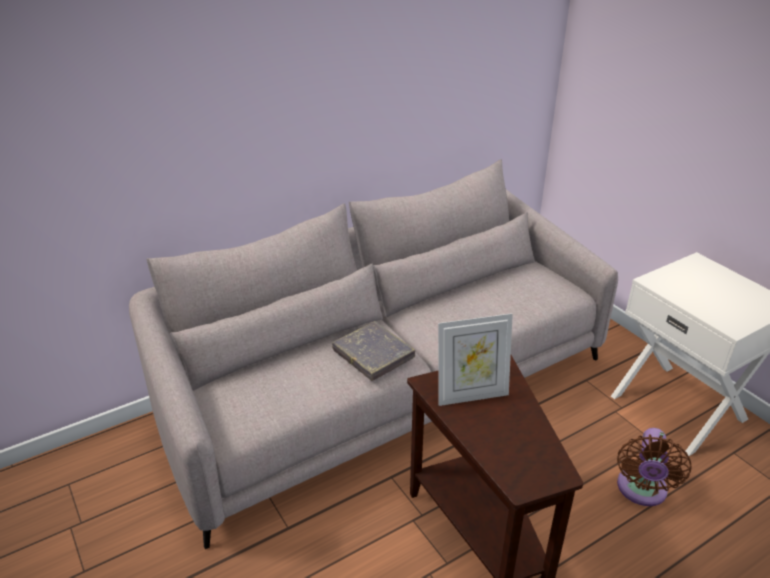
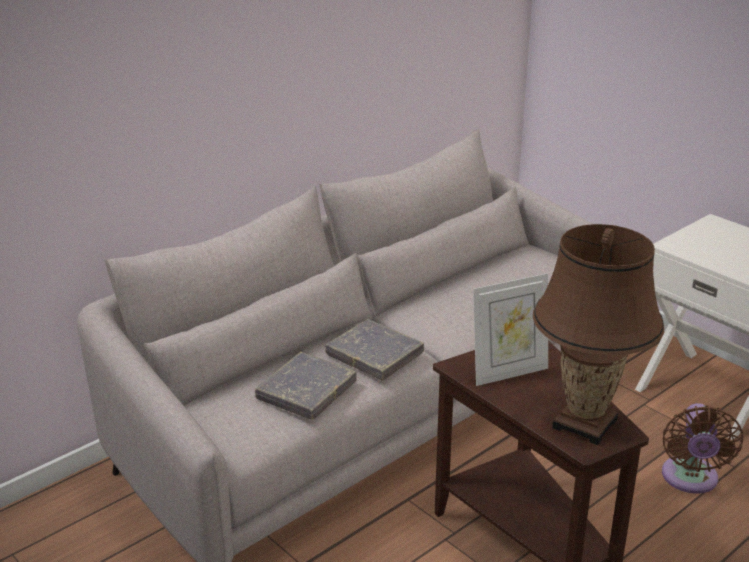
camera: 10 degrees left, 5 degrees down
none -> grey book [255,352,357,420]
none -> brown table lamp [533,224,664,445]

